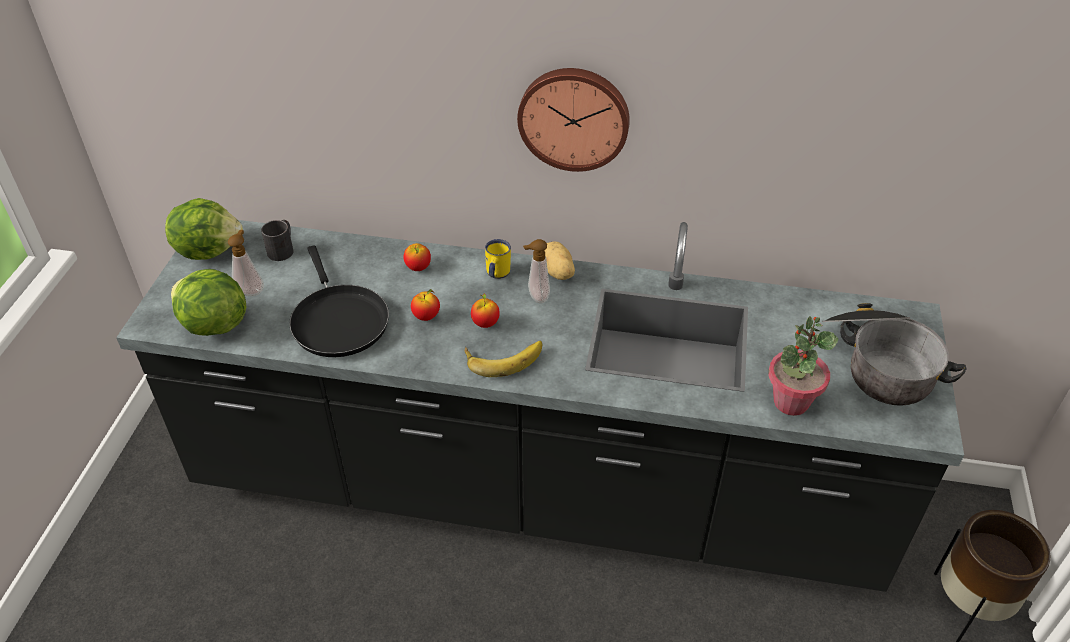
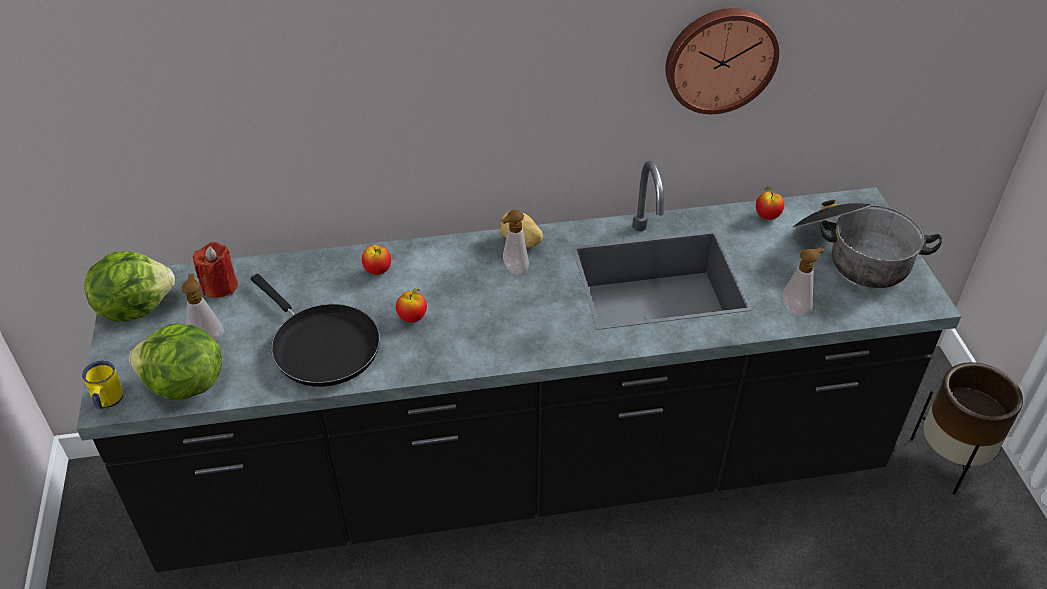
camera: 20 degrees left, 0 degrees up
black mug [261,220,294,261] -> red candle [193,242,238,298]
banana [465,341,542,377] -> none
apple [471,293,500,328] -> apple moved to [756,187,784,220]
yellow mug [485,239,511,279] -> yellow mug moved to [82,360,123,409]
wall clock [517,68,630,172] -> wall clock moved to [665,8,779,114]
potted plant [768,316,838,416] -> soap dispenser [783,247,823,317]

